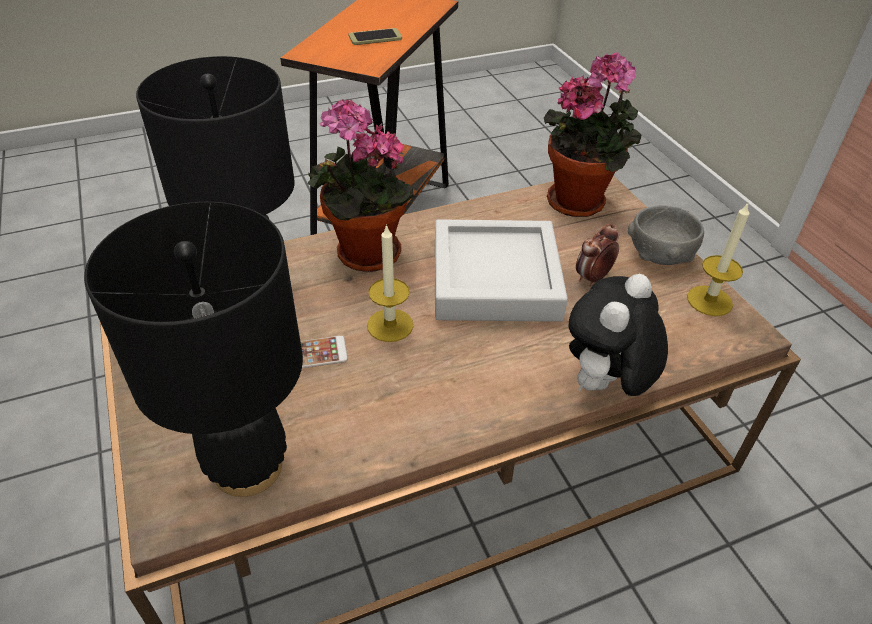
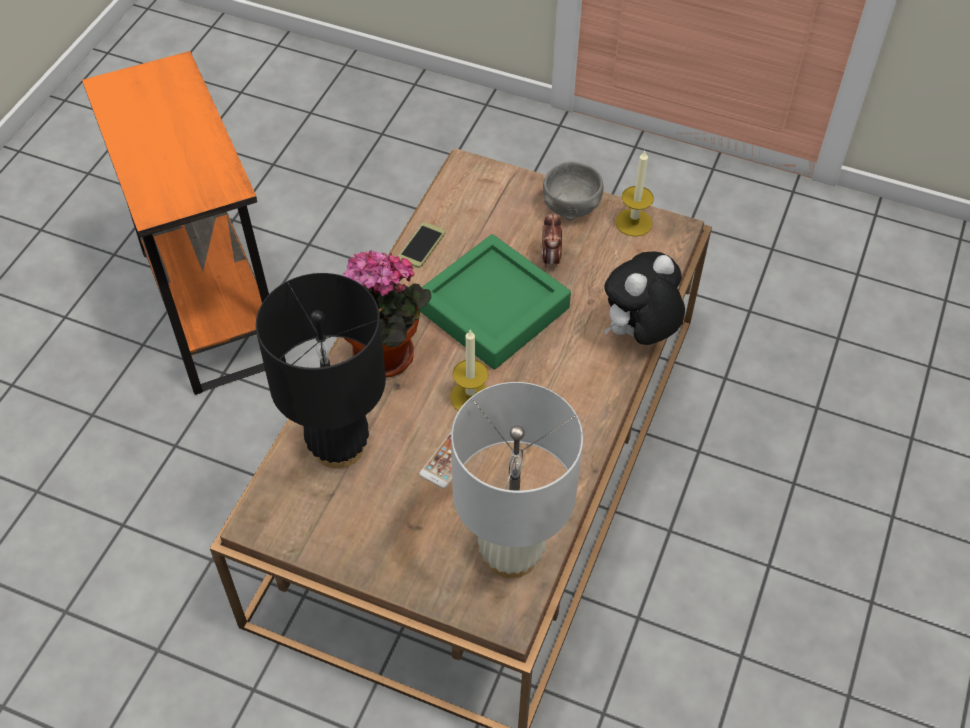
camera: 45 degrees left, 10 degrees up
black table lamp [84,202,303,497] -> white table lamp [451,382,583,578]
phone [348,28,402,45] -> phone moved to [398,222,445,268]
grey tray [435,219,568,322] -> green tray [419,234,571,369]
potted plant [544,52,641,217] -> none
plush toy [568,274,668,396] -> plush toy turned 60 degrees clockwise [604,252,685,345]

